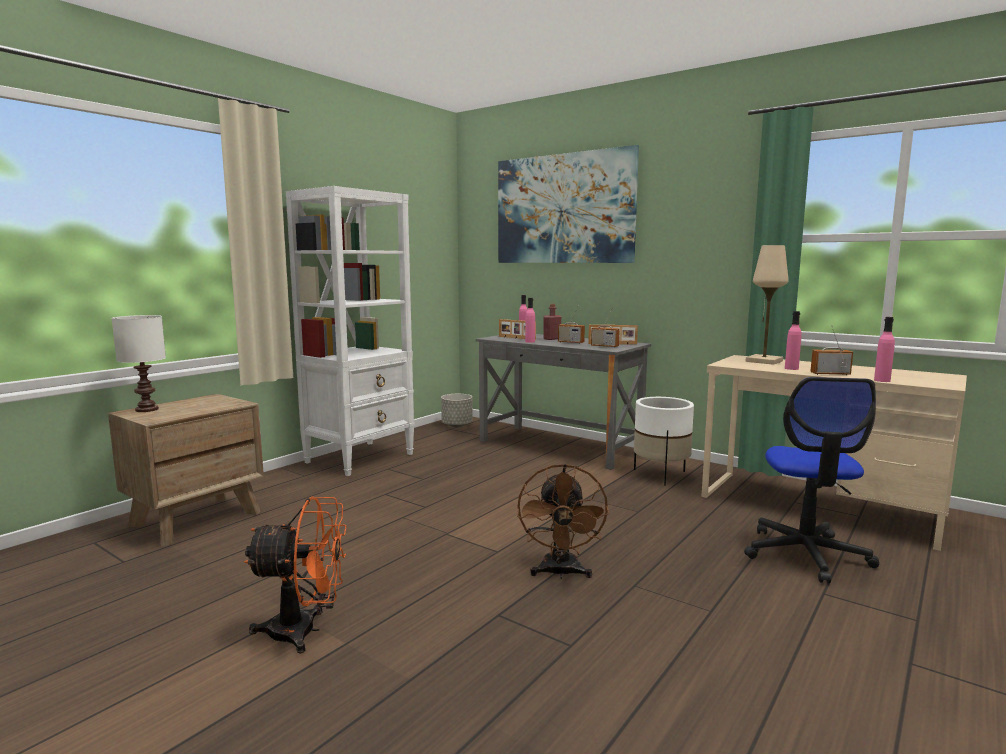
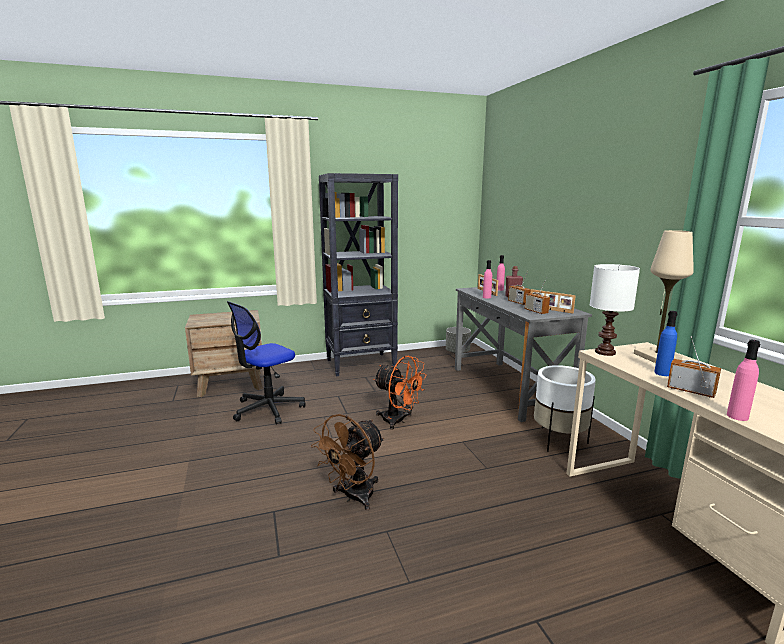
camera: 35 degrees right, 5 degrees up
white table lamp [112,315,166,412] -> white table lamp moved to [590,264,640,356]
orange fan [244,496,347,654] -> orange fan moved to [373,356,427,430]
white bookcase [286,186,415,476] -> black bookcase [319,173,398,376]
picture [498,145,639,263] -> none
office chair [744,377,879,583] -> office chair moved to [227,301,306,424]
pink bottle [785,311,802,370] -> blue bottle [654,311,677,376]

